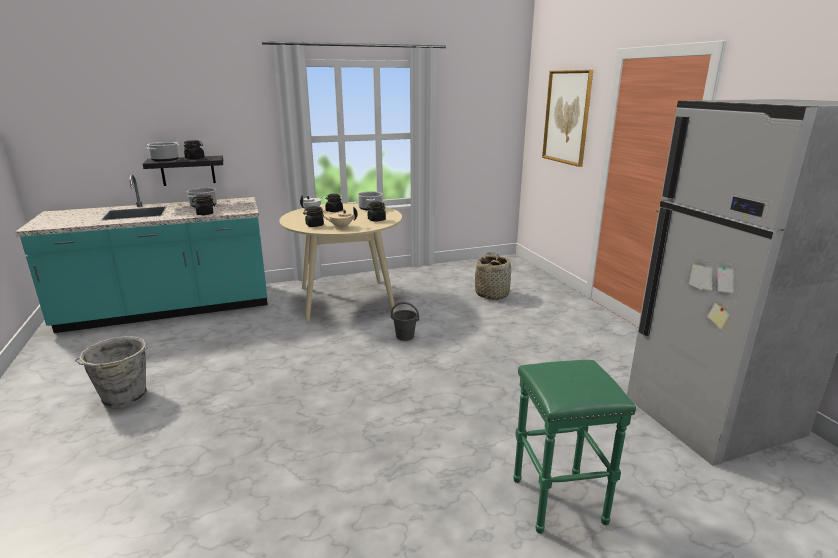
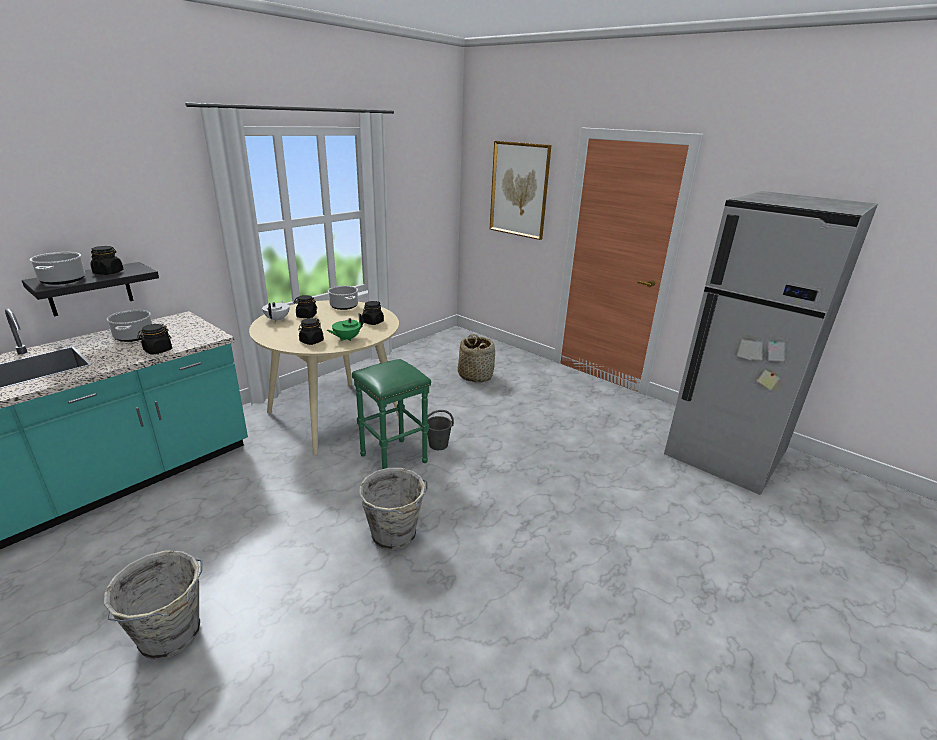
camera: 30 degrees left, 5 degrees up
beige teapot [322,207,358,229] -> green teapot [326,313,364,341]
green stool [513,360,636,534] -> green stool moved to [352,359,431,469]
none -> grey bucket [359,468,427,551]

